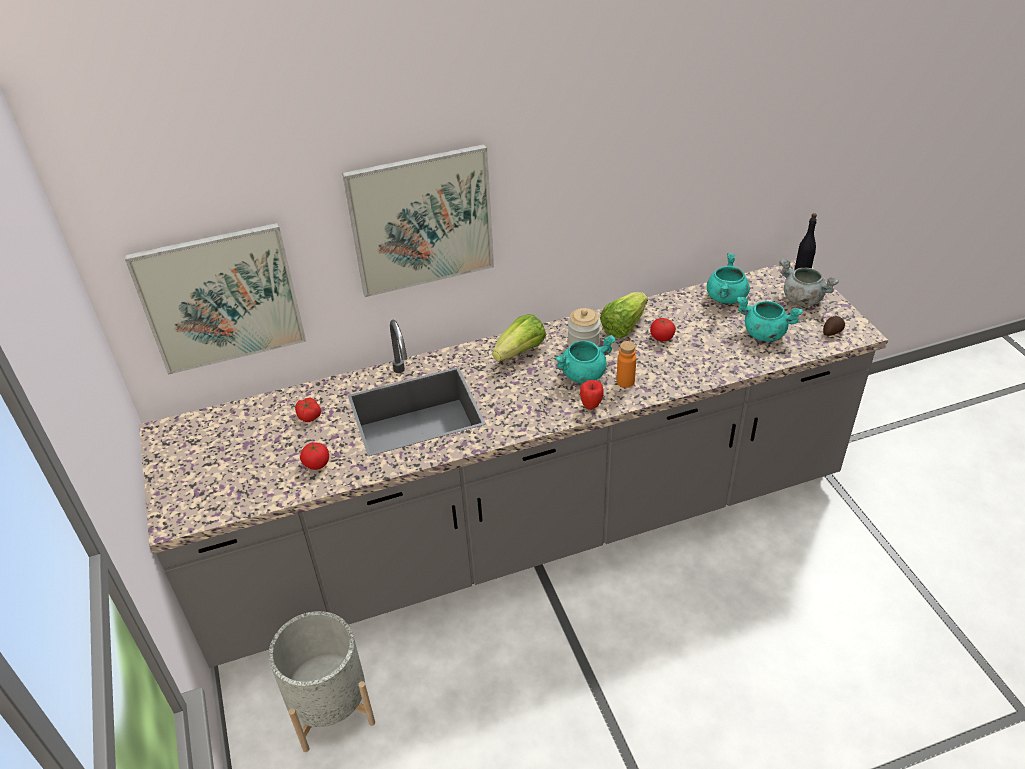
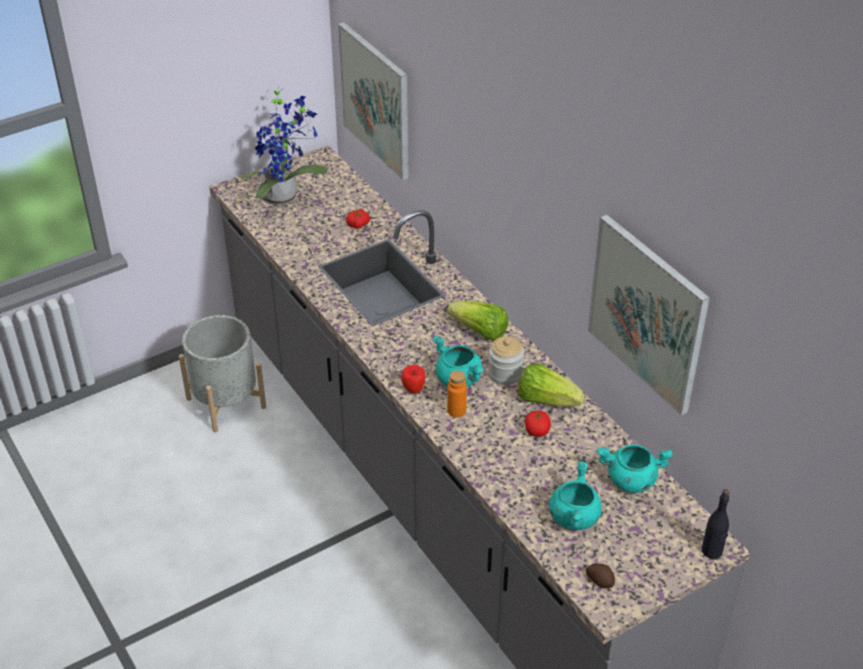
camera: 75 degrees right, 0 degrees up
tomato [300,442,329,470] -> none
picture [342,144,494,297] -> picture moved to [588,215,710,416]
grey cooking pot [779,259,839,306] -> none
none -> potted plant [241,85,328,206]

